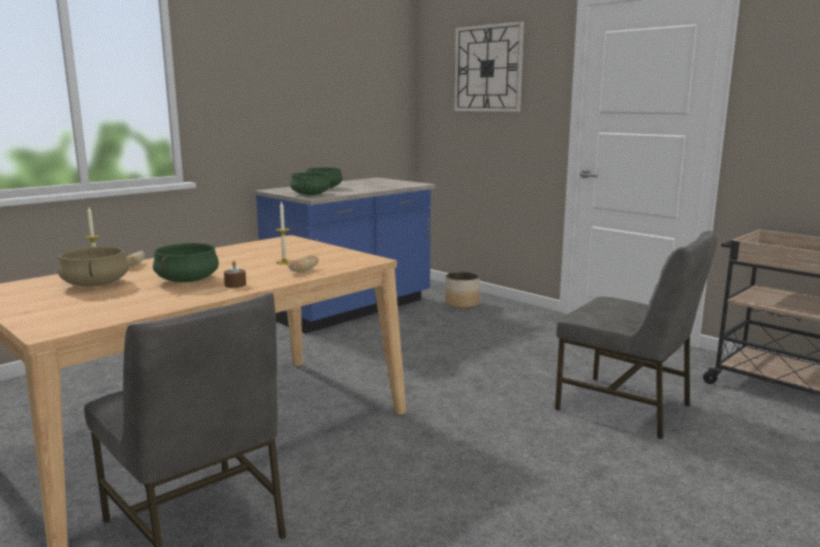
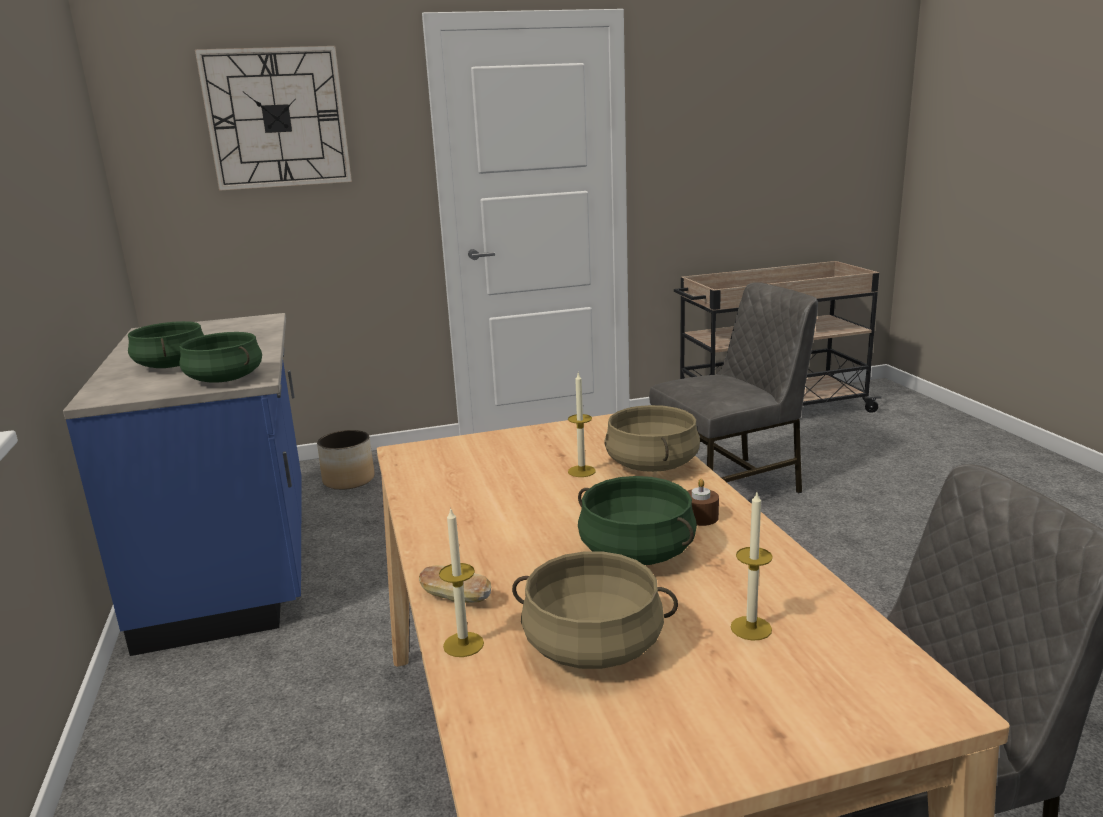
camera: 60 degrees left, 5 degrees up
bread [288,255,319,272] -> beige cooking pot [604,405,700,472]
none -> candle [731,492,773,641]

